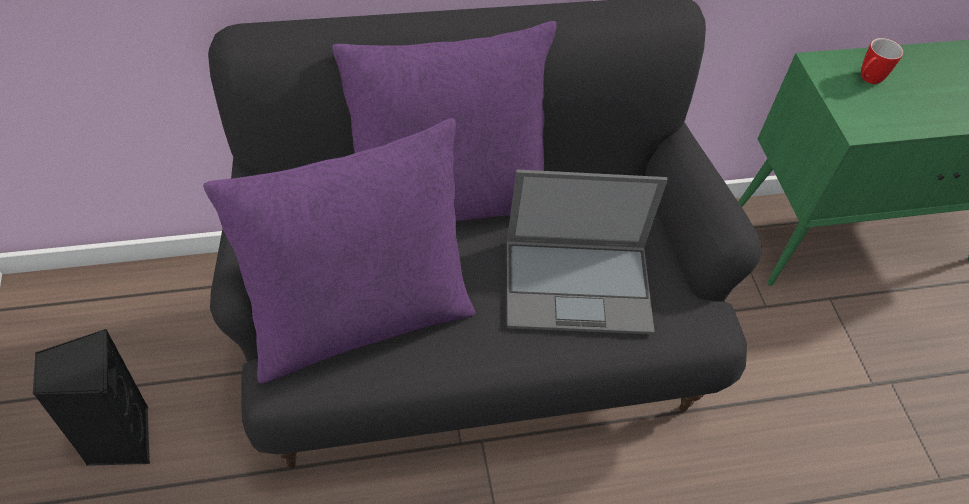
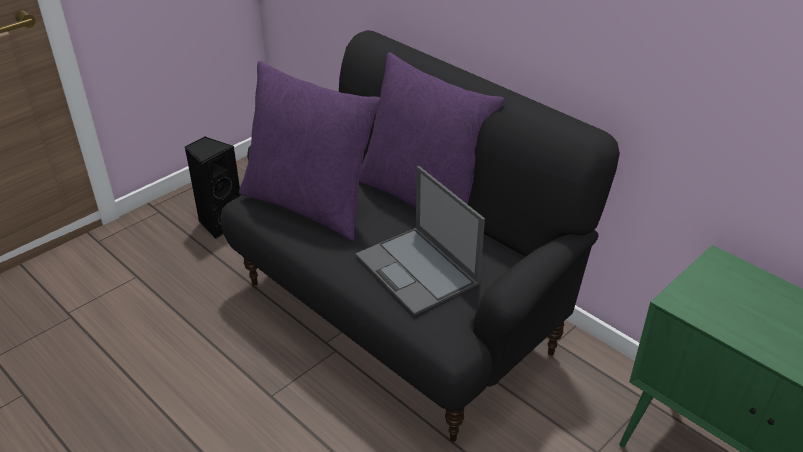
camera: 60 degrees right, 15 degrees down
mug [861,38,904,84] -> none

